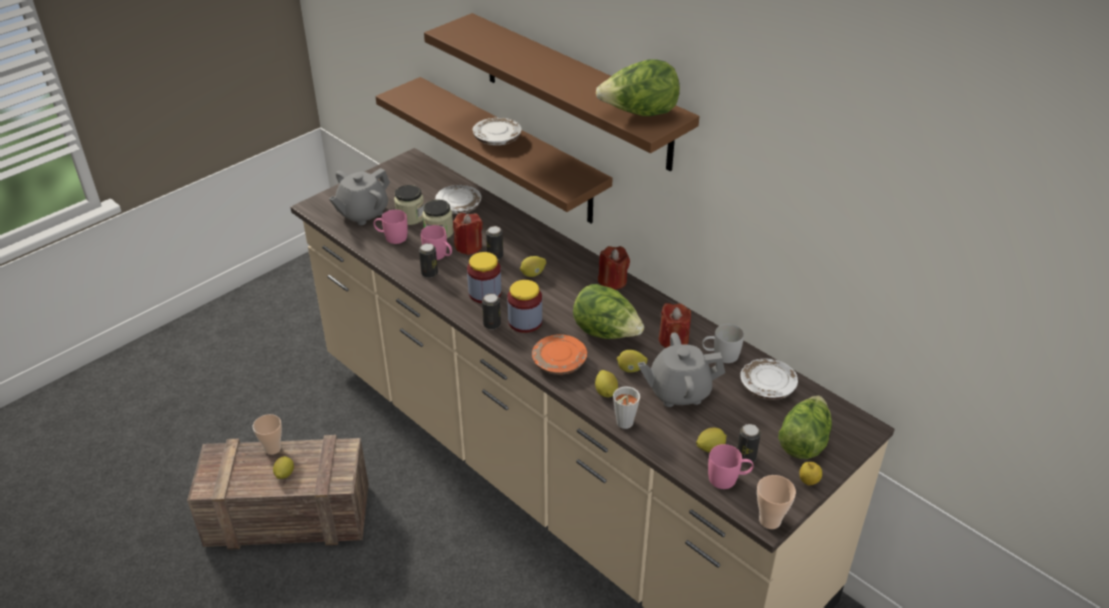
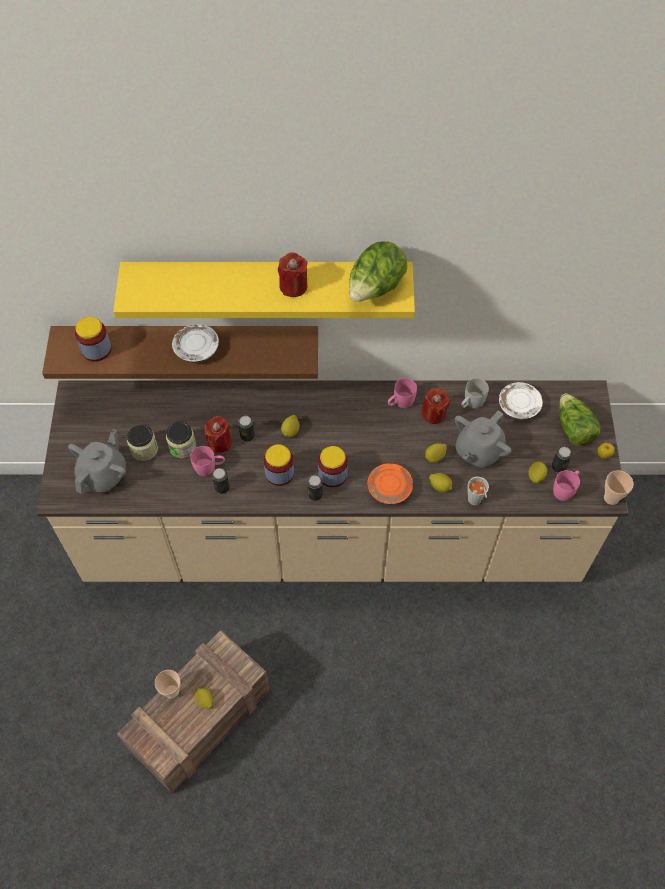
camera: 45 degrees left, 20 degrees up
grey teapot [329,168,390,225] -> grey teapot turned 150 degrees counterclockwise [68,429,126,494]
pink mug [374,210,408,244] -> pink mug moved to [388,378,417,408]
brown shelf [424,13,699,171] -> yellow shelf [113,262,415,318]
white plate [435,185,481,214] -> none
lettuce [573,284,644,339] -> none
red candle [598,246,630,290] -> red candle moved to [278,252,308,297]
none -> jar [75,317,111,362]

